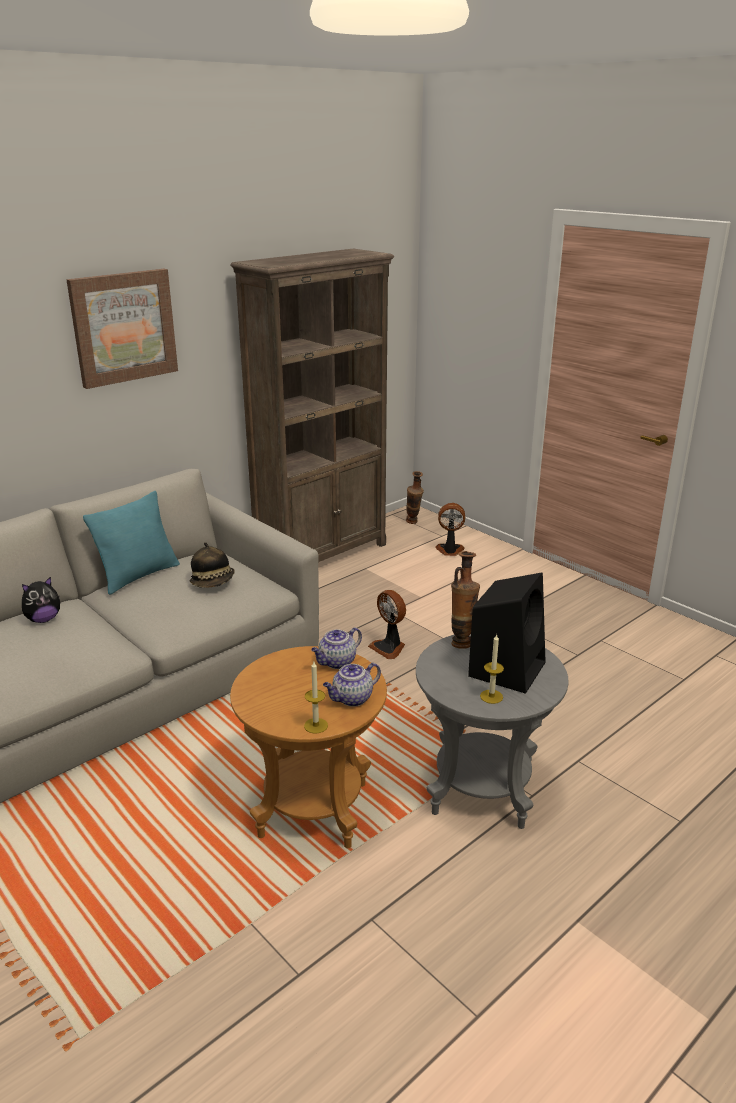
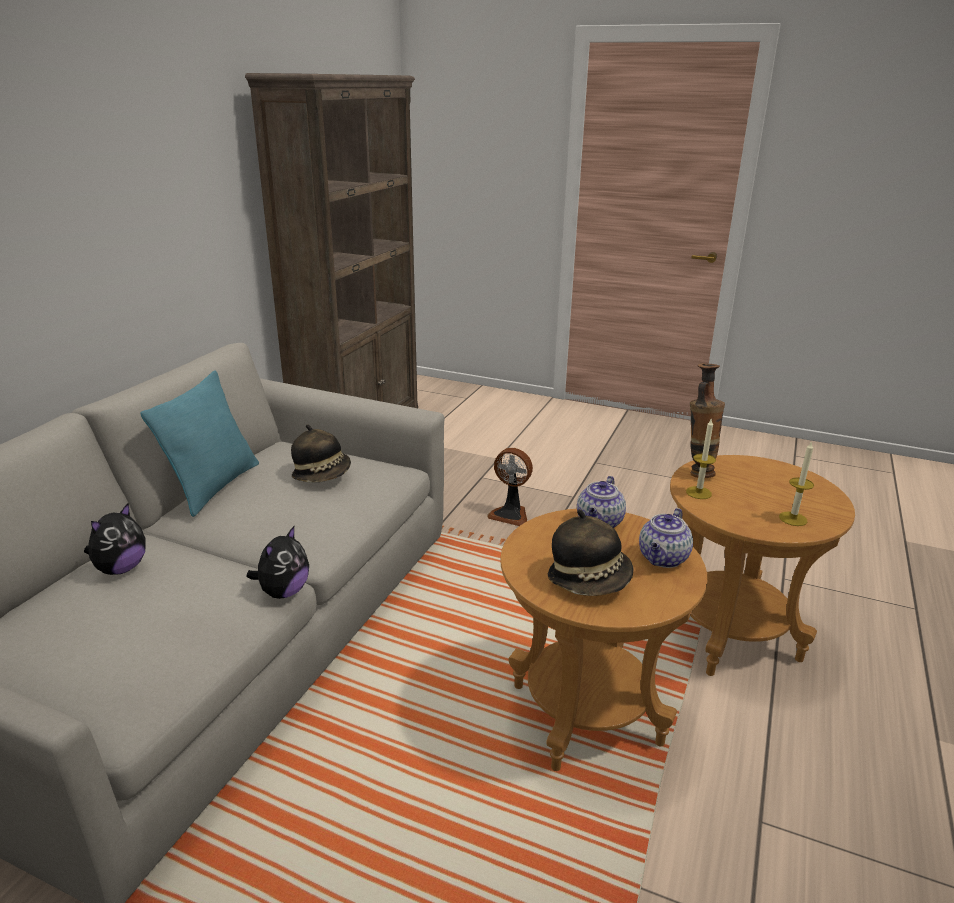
camera: 25 degrees left, 0 degrees up
picture [66,269,178,389] -> none
candle [304,662,328,734] -> candle moved to [686,418,716,499]
vase [406,471,424,524] -> none
grey side table [416,634,569,829] -> brown side table [670,455,855,676]
fan [435,503,466,556] -> none
black speaker [468,573,545,694] -> none
none -> plush toy [247,526,309,599]
none -> hat [548,509,634,596]

